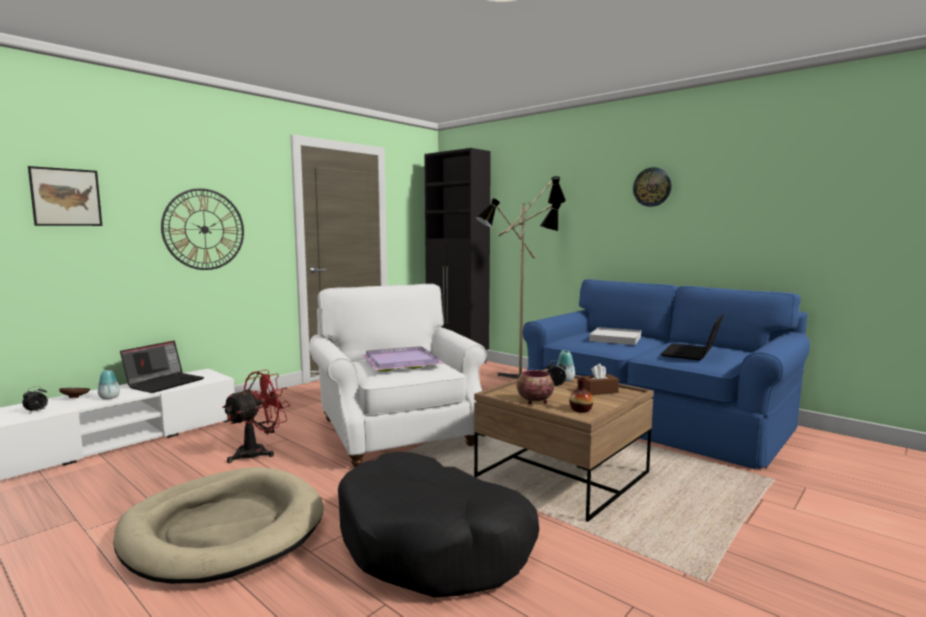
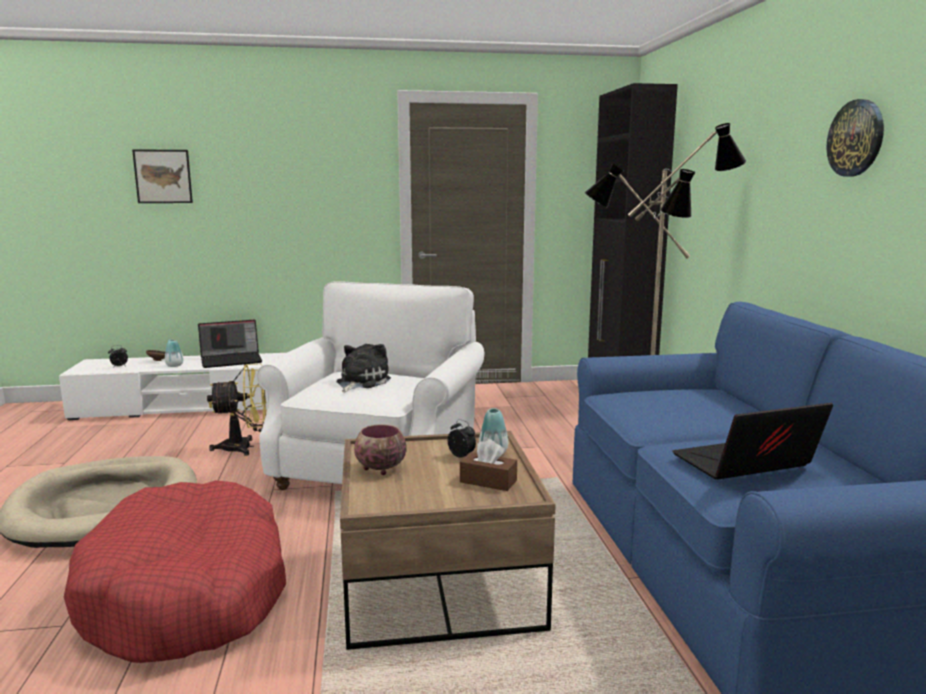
camera: 40 degrees right, 5 degrees up
wall clock [161,188,244,270] -> none
red fan [222,369,290,463] -> yellow fan [207,364,267,456]
black dog bed [338,452,539,597] -> red dog bed [64,480,286,663]
purple tray [361,346,444,372] -> plush toy [336,344,391,392]
vase [569,378,593,413] -> none
white tray [589,327,641,345] -> none

